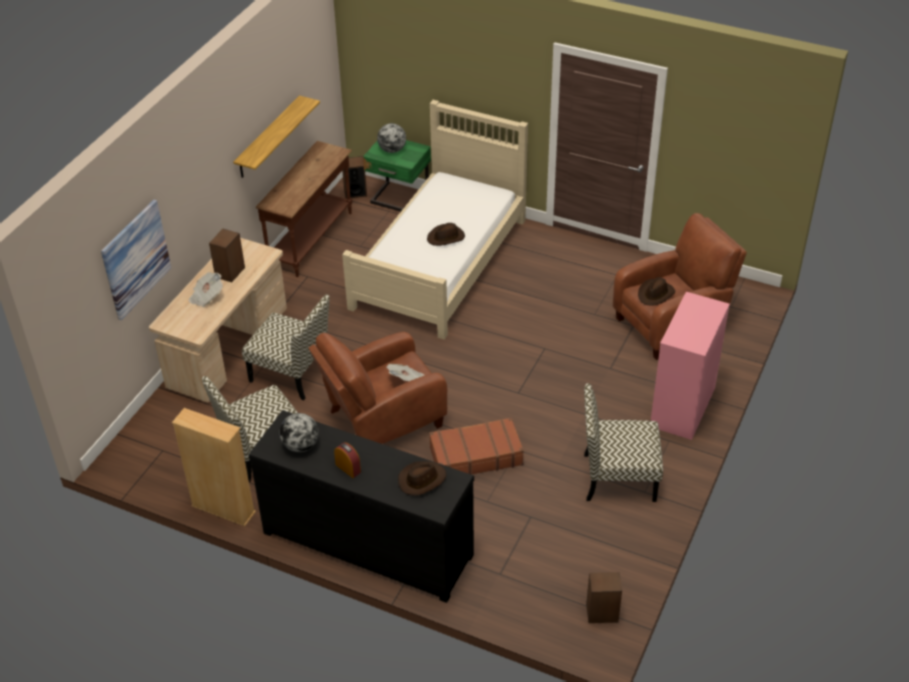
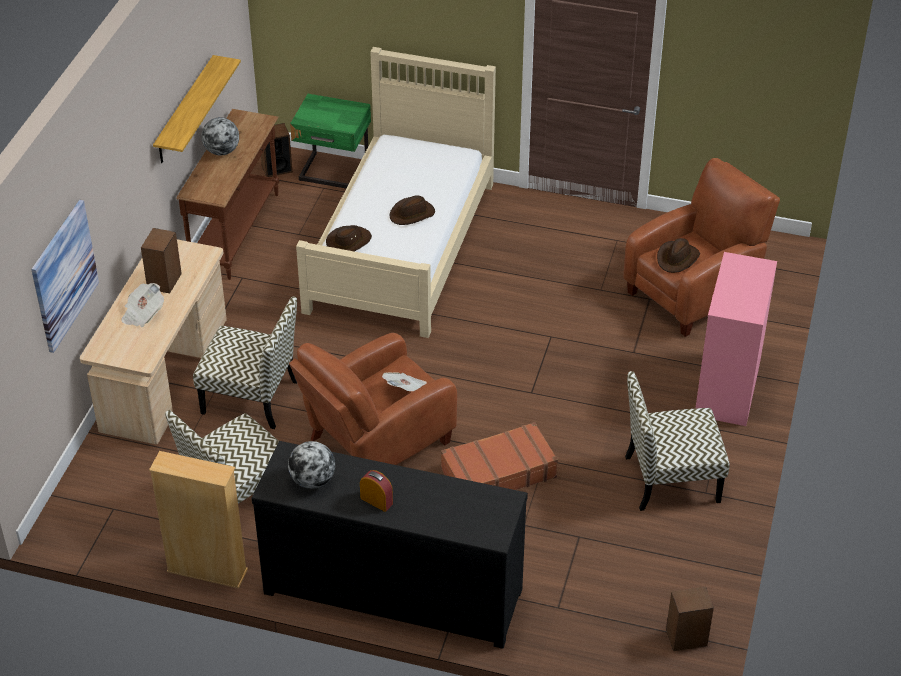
camera: 10 degrees left, 0 degrees up
globe [377,123,406,153] -> globe moved to [201,117,239,156]
brown hat [398,461,447,496] -> brown hat moved to [326,225,372,252]

